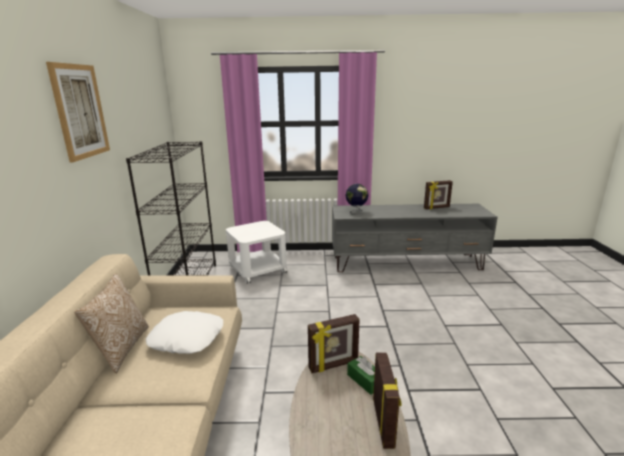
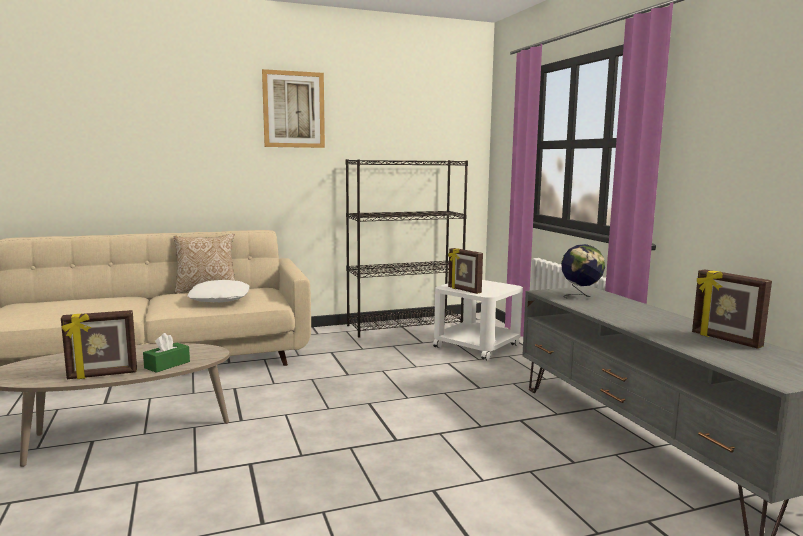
camera: 70 degrees right, 10 degrees down
picture frame [308,314,360,373] -> picture frame moved to [448,248,483,294]

